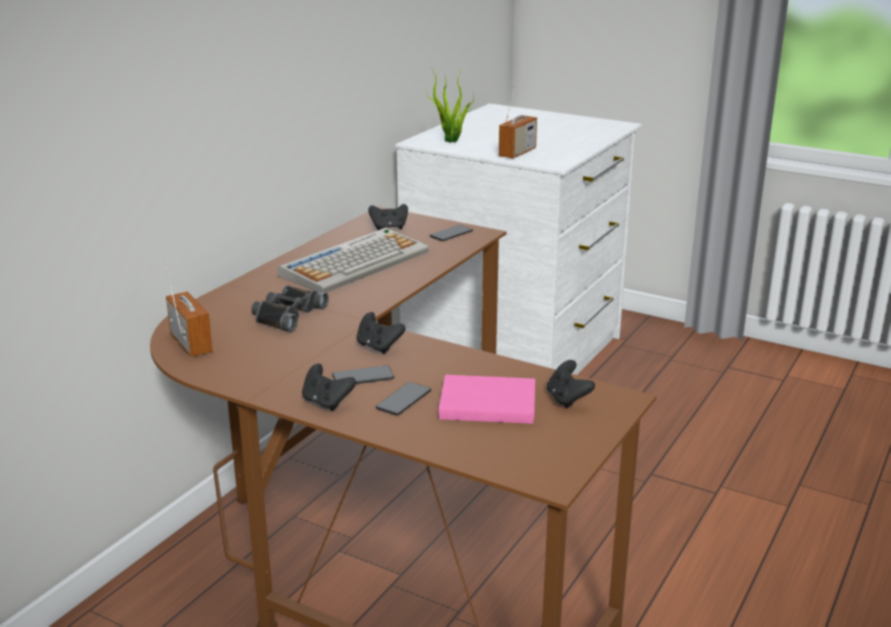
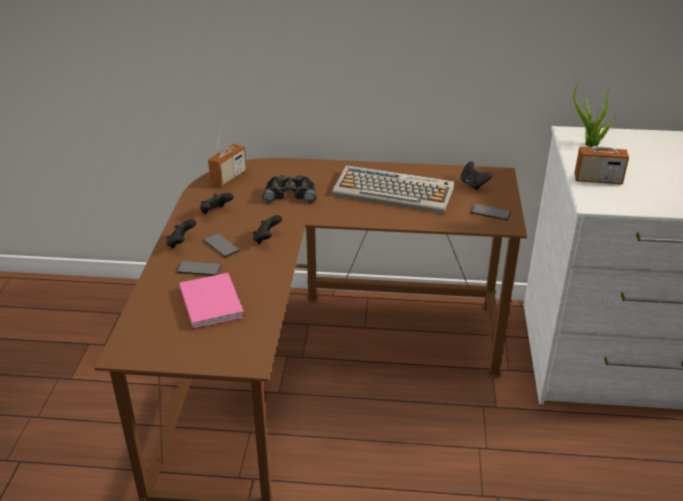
camera: 65 degrees right, 10 degrees up
black game controller [547,360,595,408] -> black game controller moved to [200,193,234,214]

